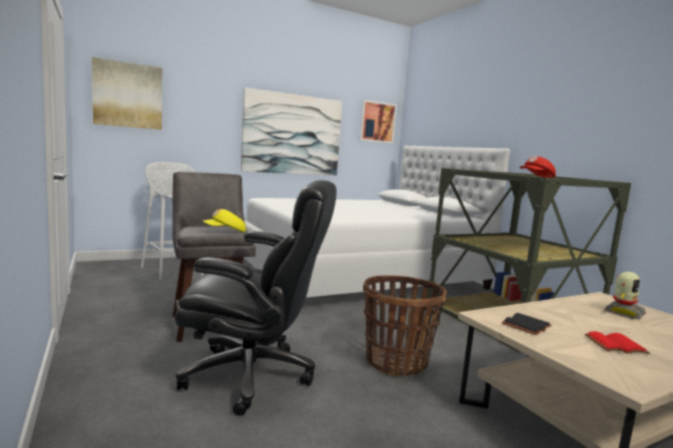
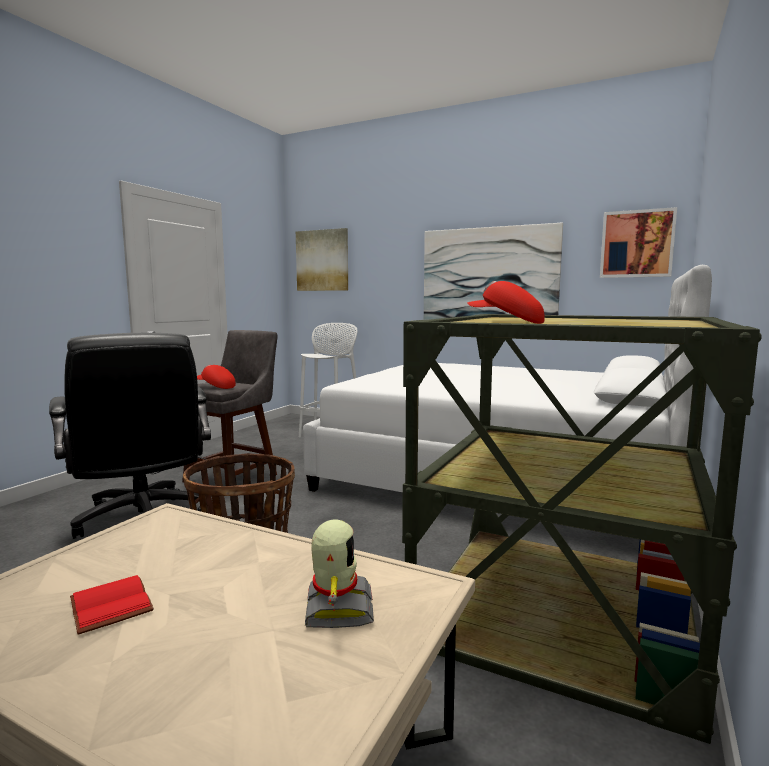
camera: 55 degrees right, 0 degrees up
yellow cap [203,209,246,232] -> red cap [197,365,236,389]
black book [502,313,552,335] -> none
toy robot [605,272,646,319] -> toy robot turned 105 degrees counterclockwise [305,519,374,628]

